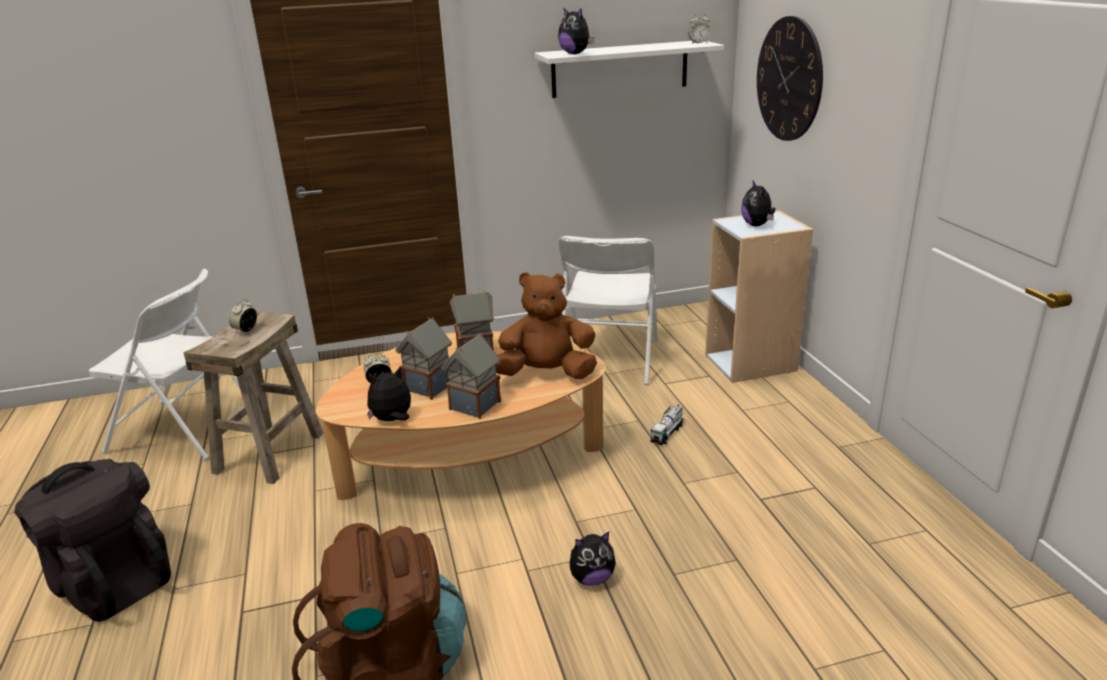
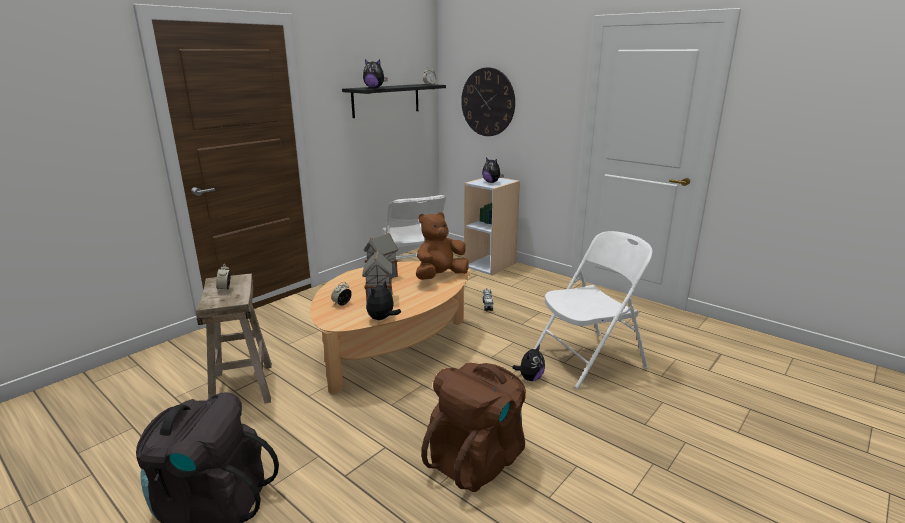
camera: 35 degrees left, 5 degrees down
white chair [89,269,240,461] -> white chair moved to [533,231,653,390]
toy house [441,333,501,419] -> none
white shelf [534,41,725,98] -> black shelf [342,84,446,118]

